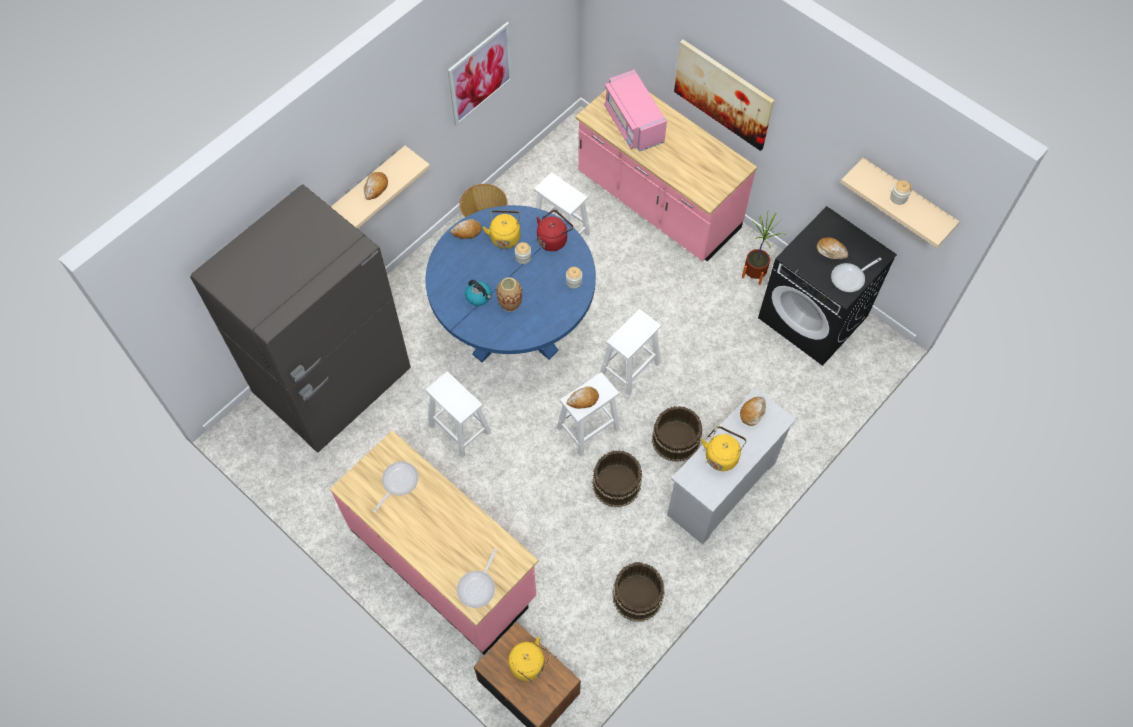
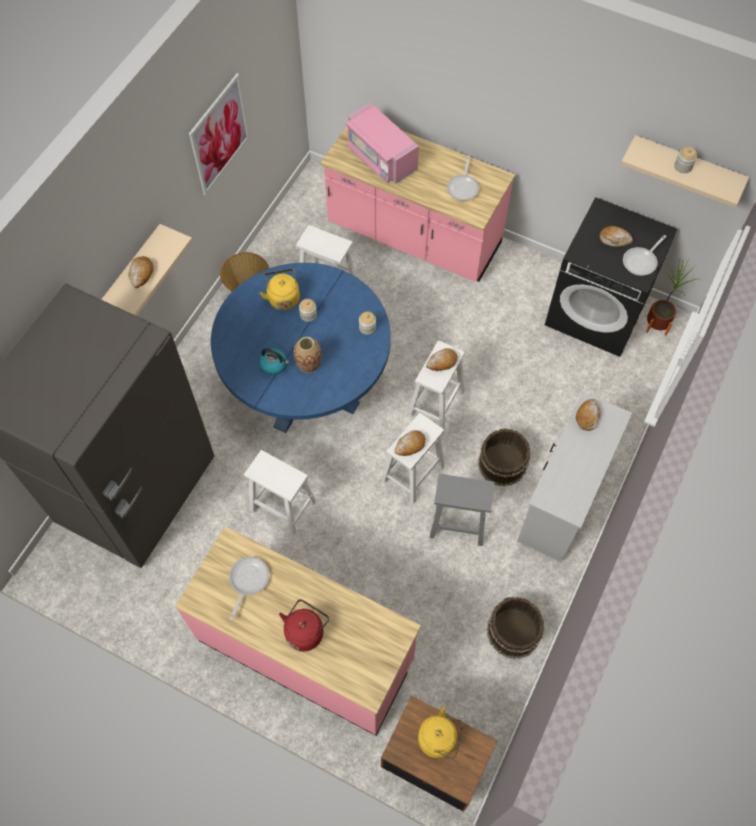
camera: 15 degrees left, 0 degrees up
bread [450,219,482,239] -> bread moved to [426,348,458,371]
frying pan [457,548,498,608] -> frying pan moved to [447,156,479,201]
red kettle [536,210,573,251] -> red kettle moved to [279,599,329,651]
brown bucket [592,450,642,508] -> grey stool [430,474,494,546]
picture [674,39,774,151] -> none
yellow kettle [702,426,747,471] -> none
potted plant [742,212,785,285] -> potted plant moved to [646,259,700,336]

